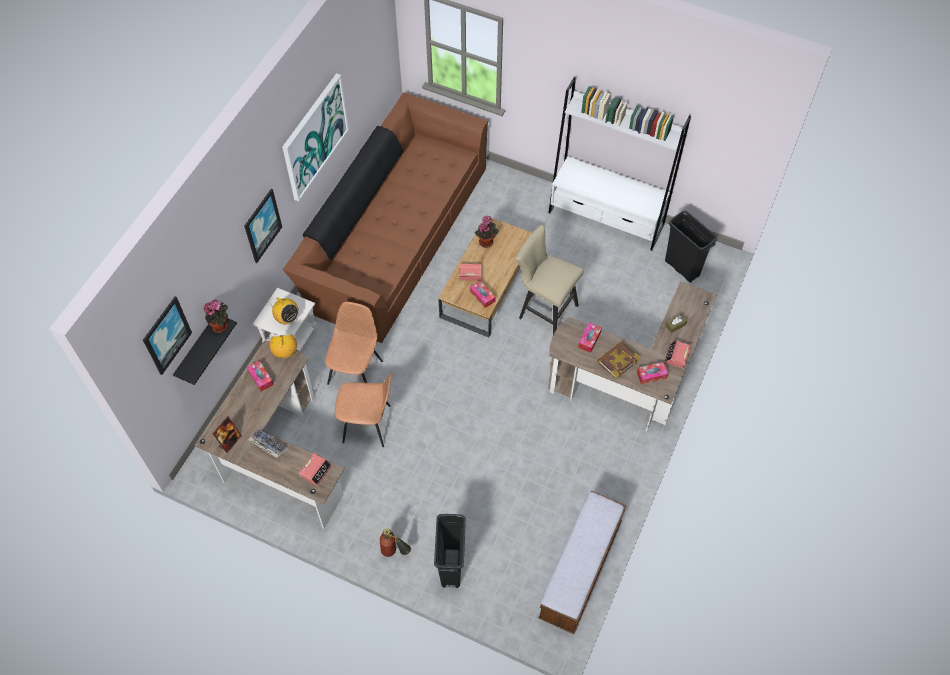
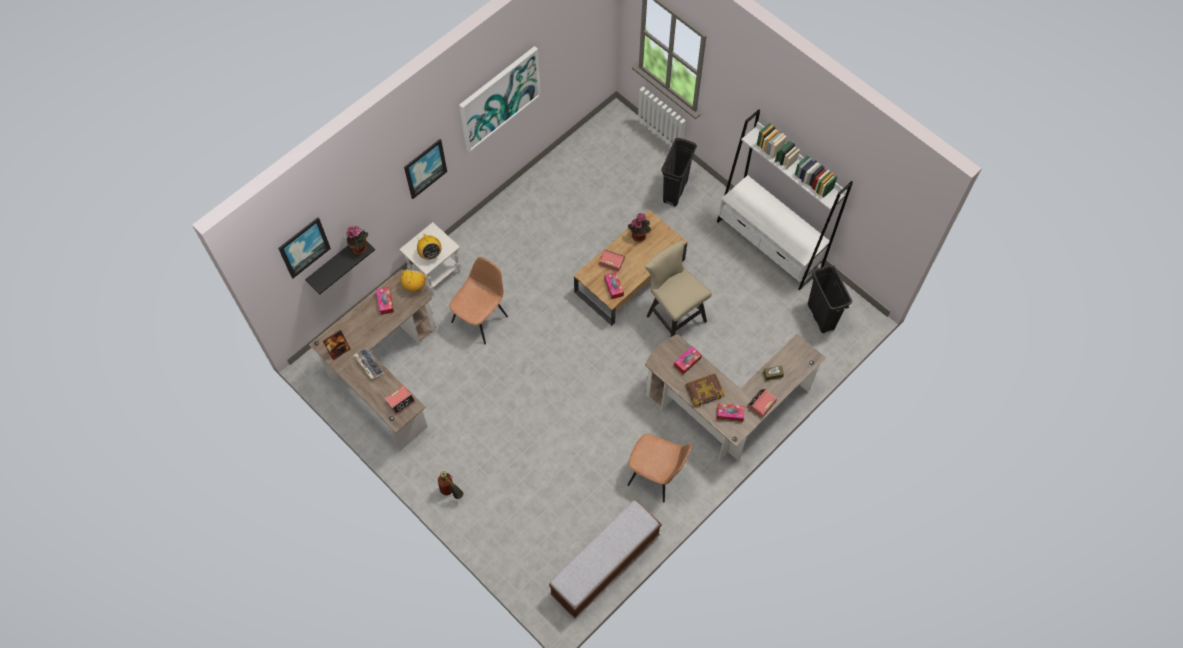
camera: 20 degrees right, 5 degrees up
brown sofa [282,92,488,343] -> none
brown chair [335,373,392,447] -> brown chair moved to [628,434,692,502]
black trash can [434,514,466,588] -> black trash can moved to [661,138,697,207]

